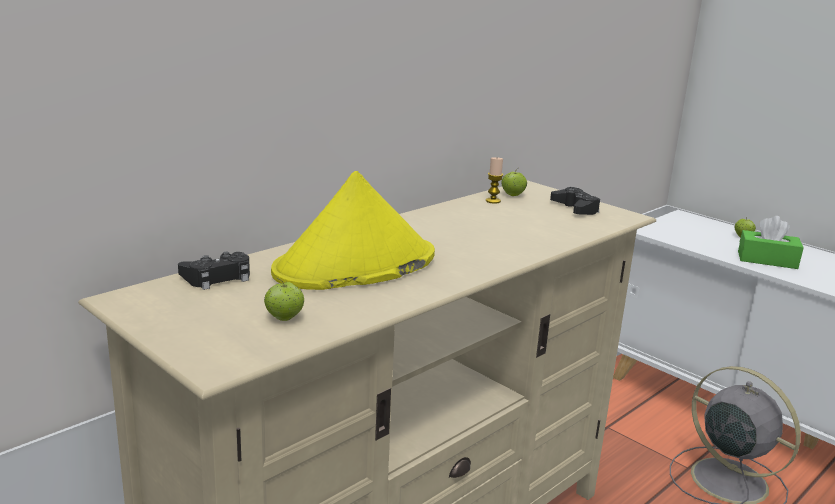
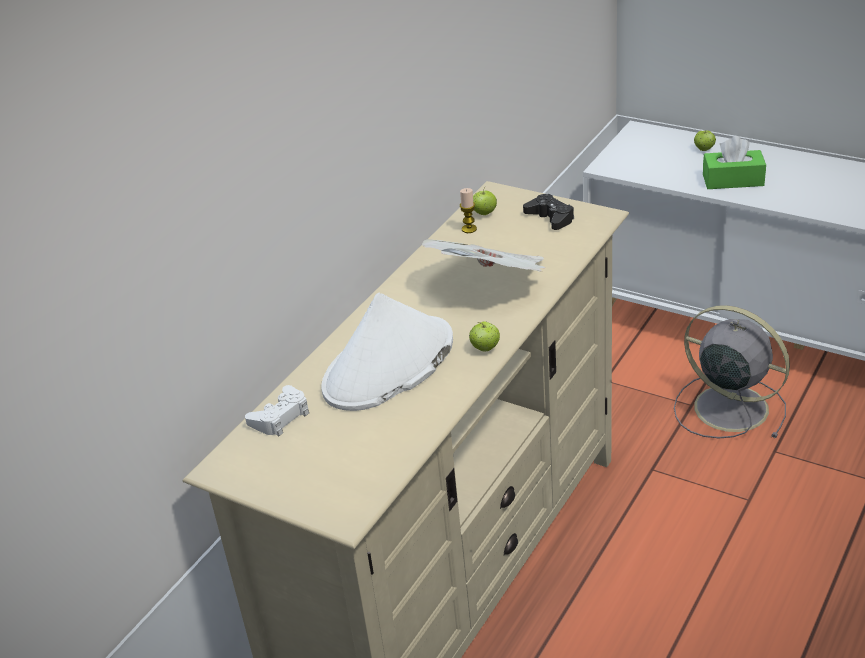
camera: 10 degrees left, 15 degrees up
black game controller [178,252,250,290] -> white game controller [245,385,309,436]
apple [264,278,304,321] -> apple moved to [469,321,500,351]
yellow hat [271,171,435,290] -> white hat [321,293,453,411]
none -> newspaper [422,239,546,272]

